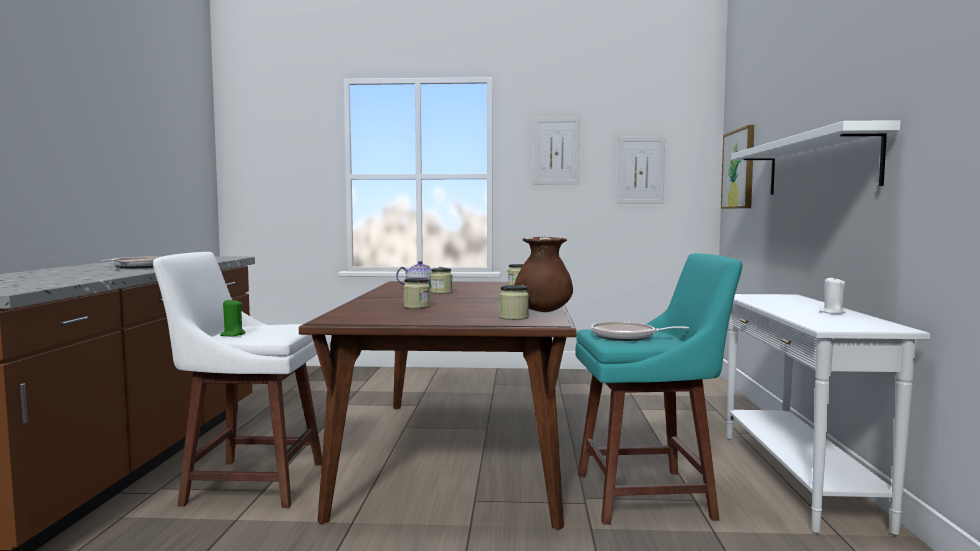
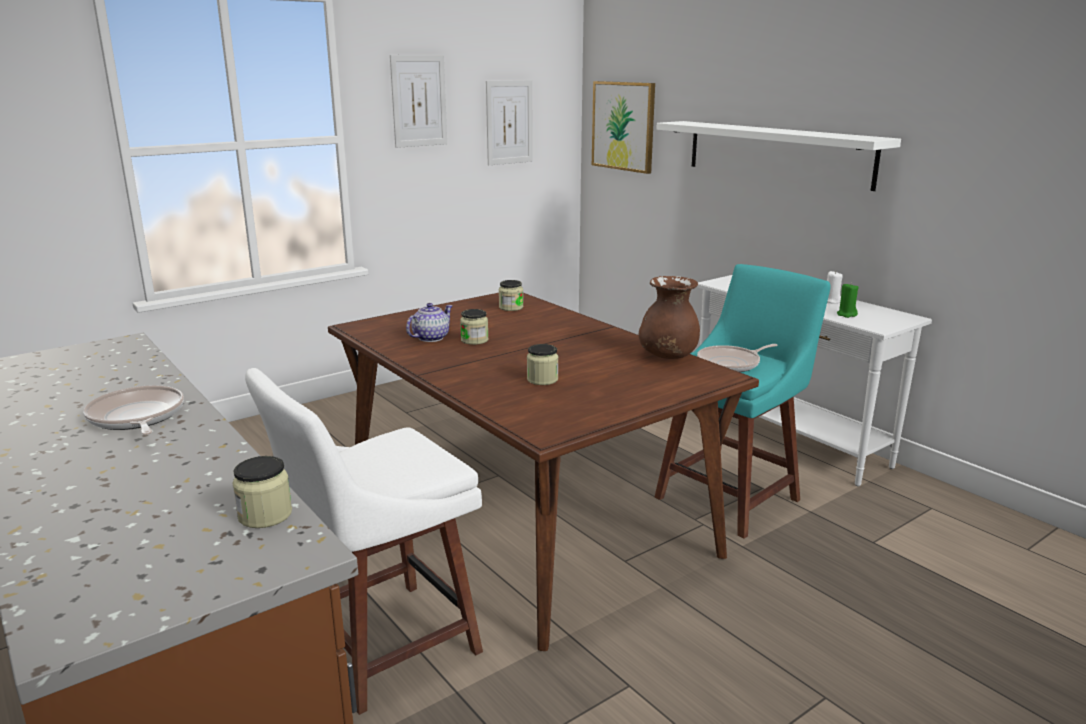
camera: 40 degrees left, 15 degrees up
green candle [220,298,245,336] -> green candle moved to [837,283,858,318]
jar [499,285,529,320] -> jar moved to [232,456,292,528]

